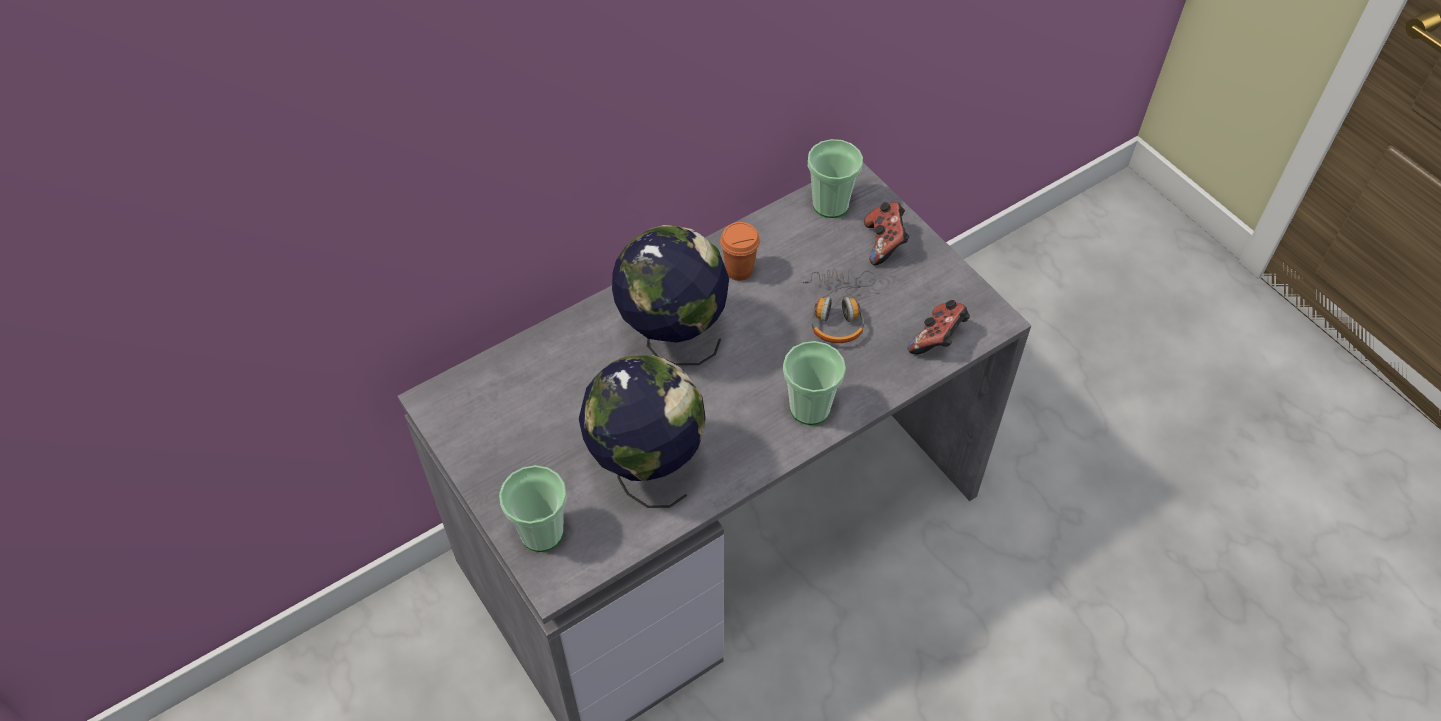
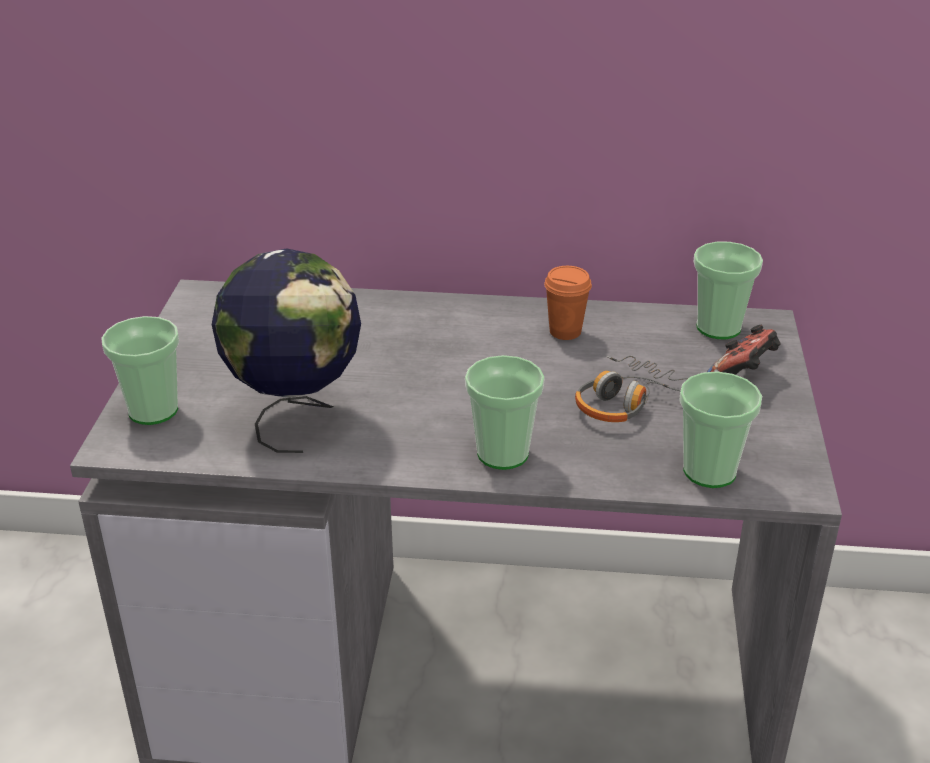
camera: 40 degrees right, 20 degrees down
globe [612,225,729,365] -> none
game controller [907,300,970,355] -> cup [679,371,762,488]

